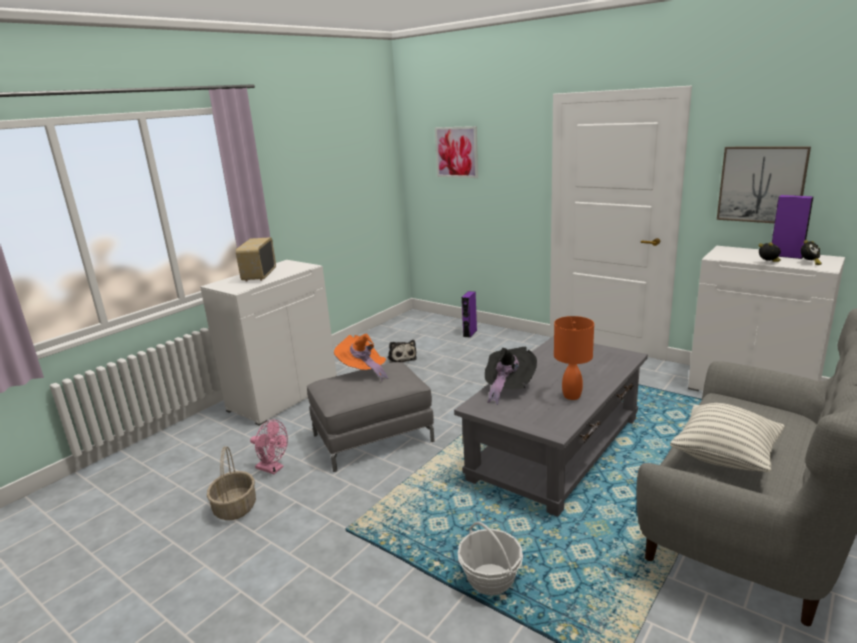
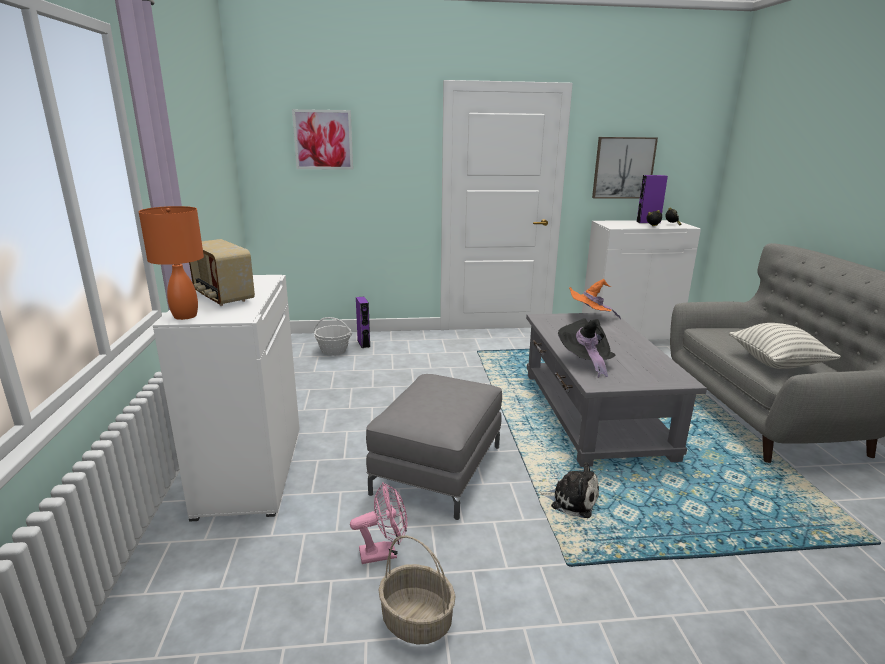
camera: 45 degrees left, 0 degrees up
orange hat [334,333,388,382] -> orange hat moved to [569,279,621,319]
plush toy [387,340,417,363] -> plush toy moved to [536,462,599,518]
basket [457,521,523,596] -> basket moved to [314,317,352,356]
orange table lamp [554,316,594,400] -> orange table lamp moved to [139,206,204,320]

